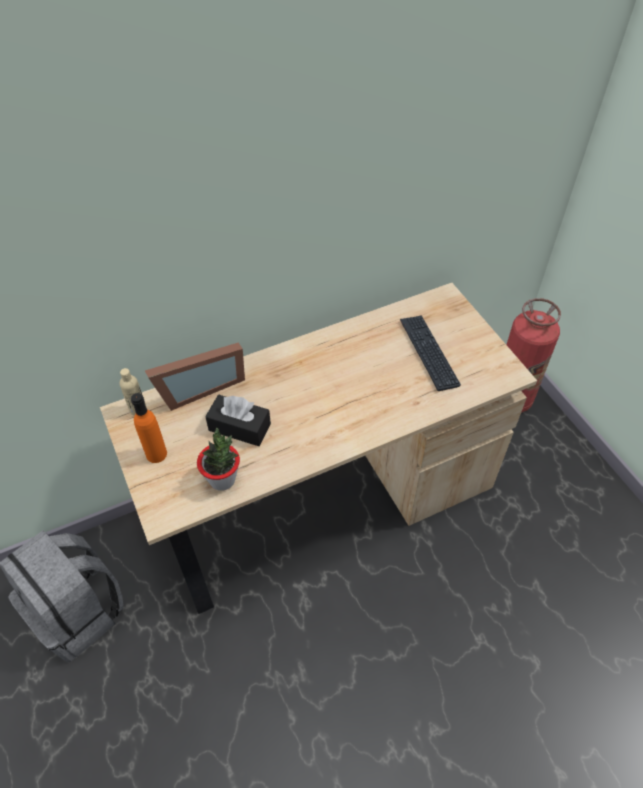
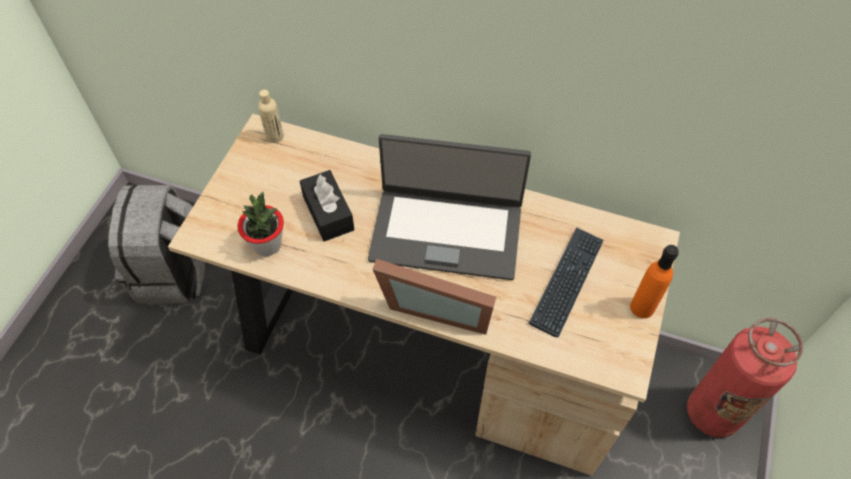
camera: 45 degrees right, 5 degrees up
orange bottle [131,393,167,463] -> orange bottle moved to [630,245,679,318]
picture frame [145,342,245,411] -> picture frame moved to [373,259,496,335]
none -> laptop [368,134,531,280]

